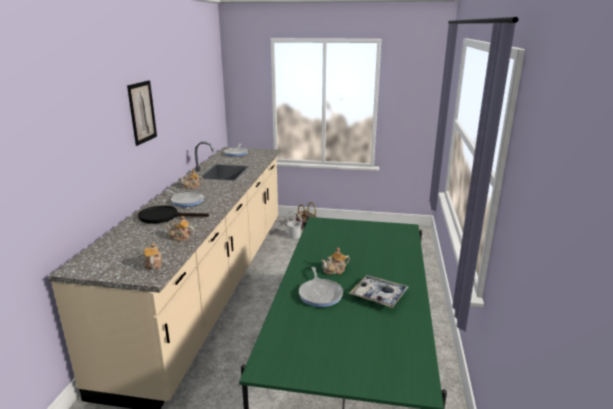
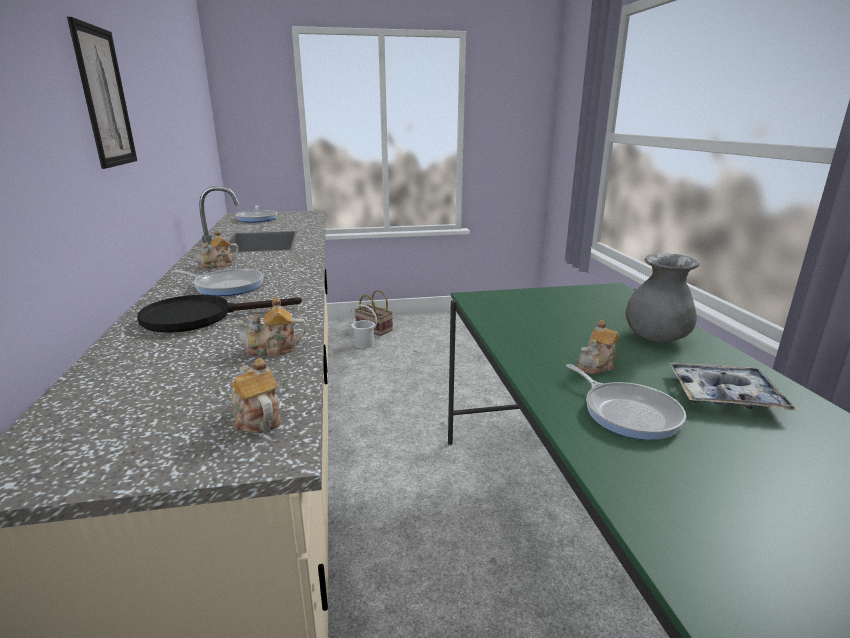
camera: 20 degrees left, 0 degrees up
none -> grey vase [626,253,699,342]

